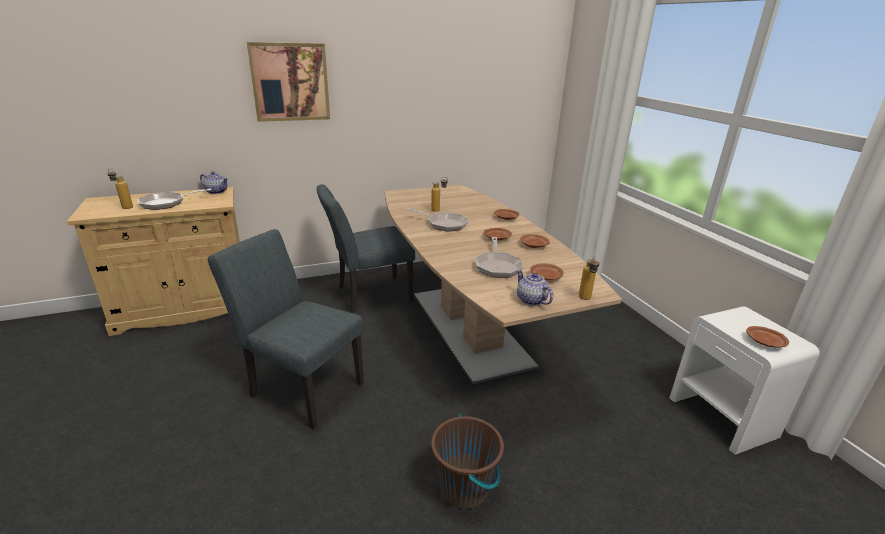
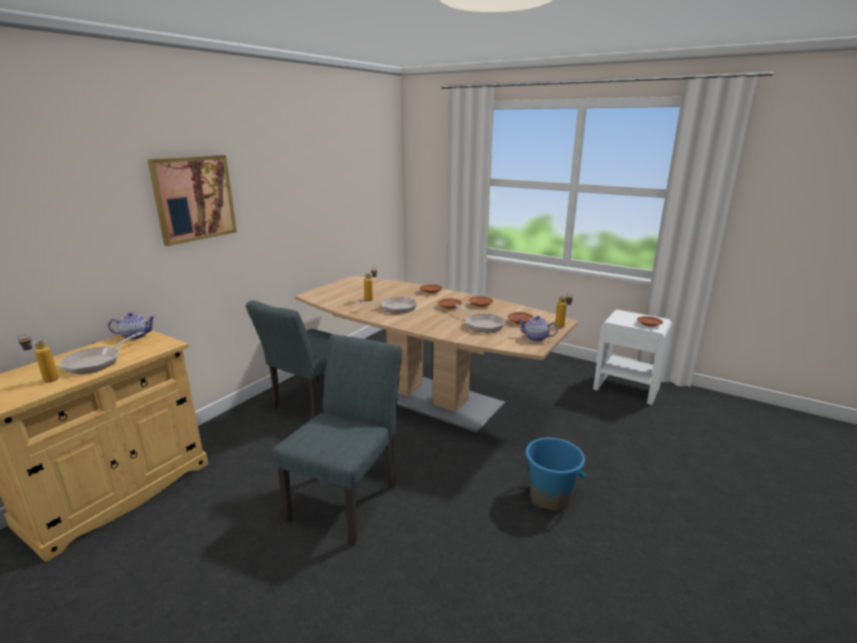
camera: 35 degrees left, 5 degrees down
grey chair [208,229,364,430] -> grey chair turned 120 degrees clockwise [273,334,402,546]
brown bucket [431,414,504,509] -> blue bucket [526,438,587,510]

